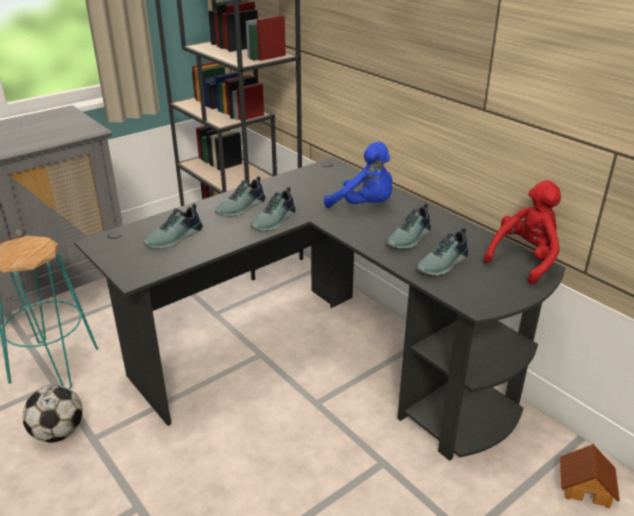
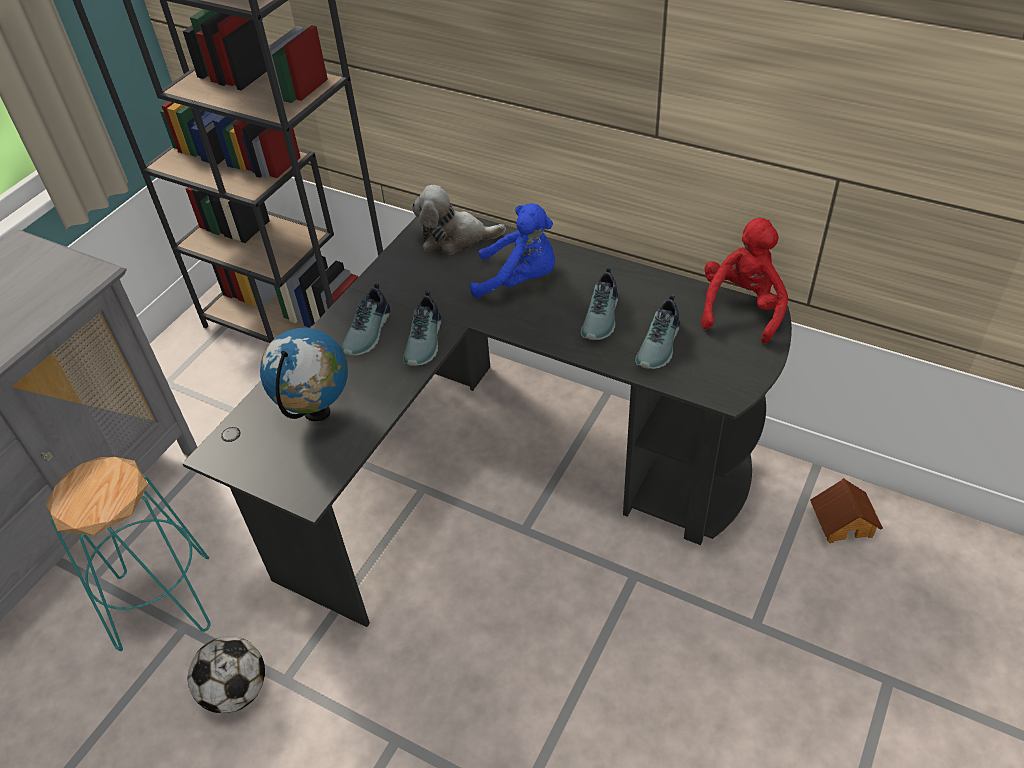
camera: 20 degrees left, 15 degrees up
shoe [143,203,202,249] -> globe [260,328,348,422]
none -> plush toy [412,185,506,255]

